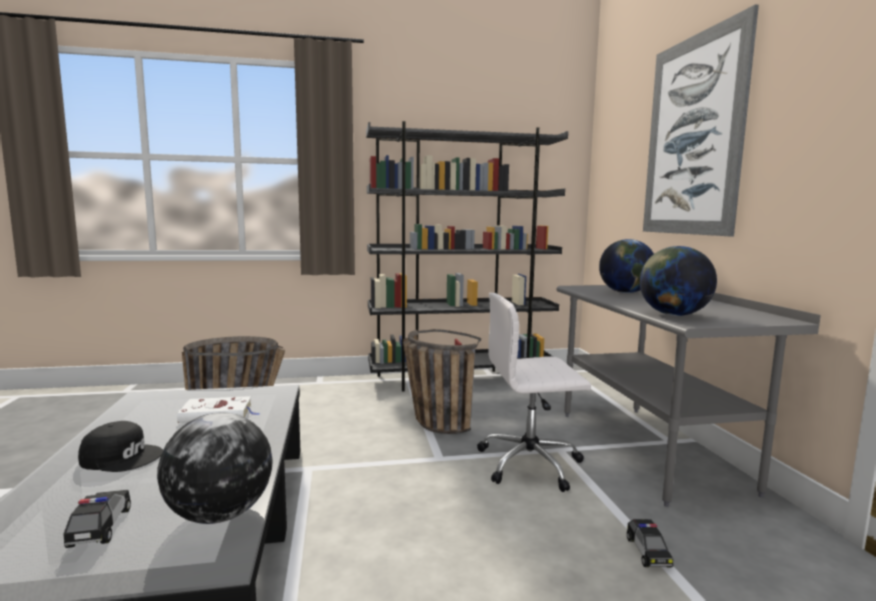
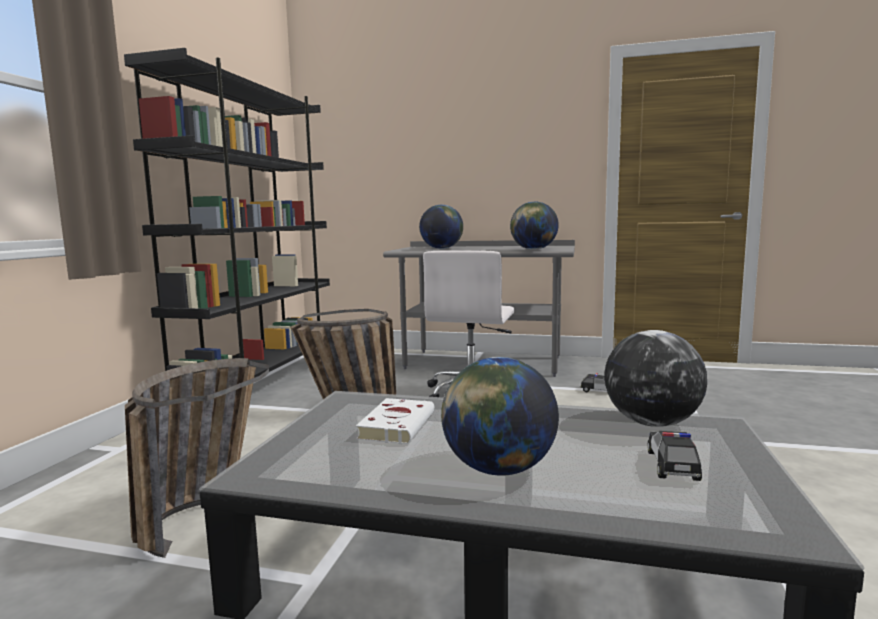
camera: 65 degrees left, 0 degrees up
toy car [63,490,131,548] -> toy car turned 90 degrees clockwise [648,431,702,481]
black cap [78,421,163,472] -> globe [441,357,559,476]
picture [643,4,759,237] -> none

